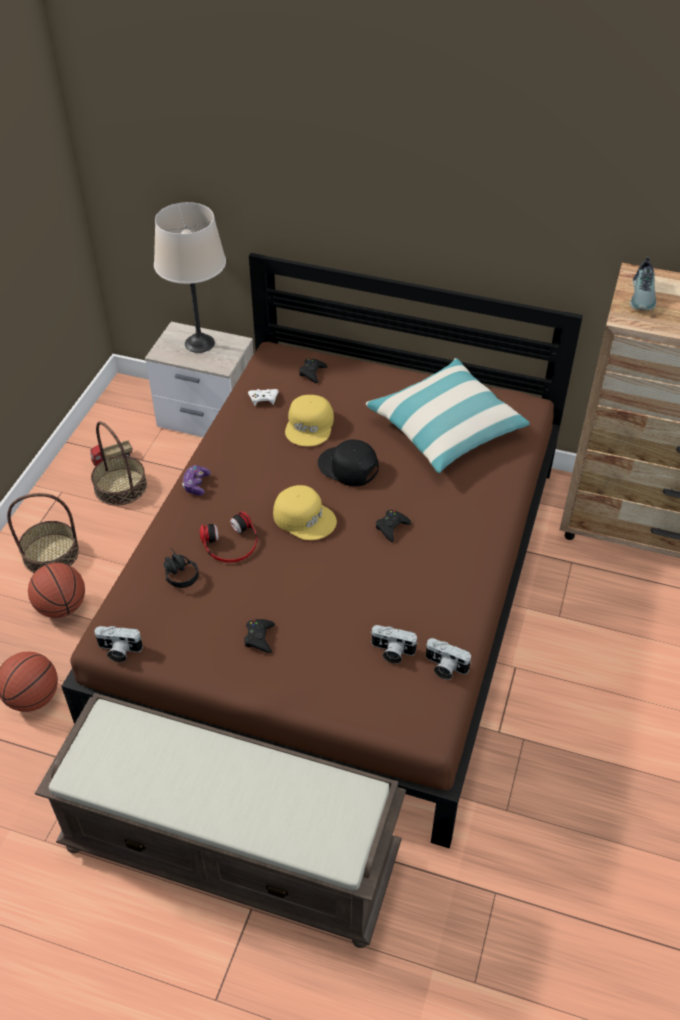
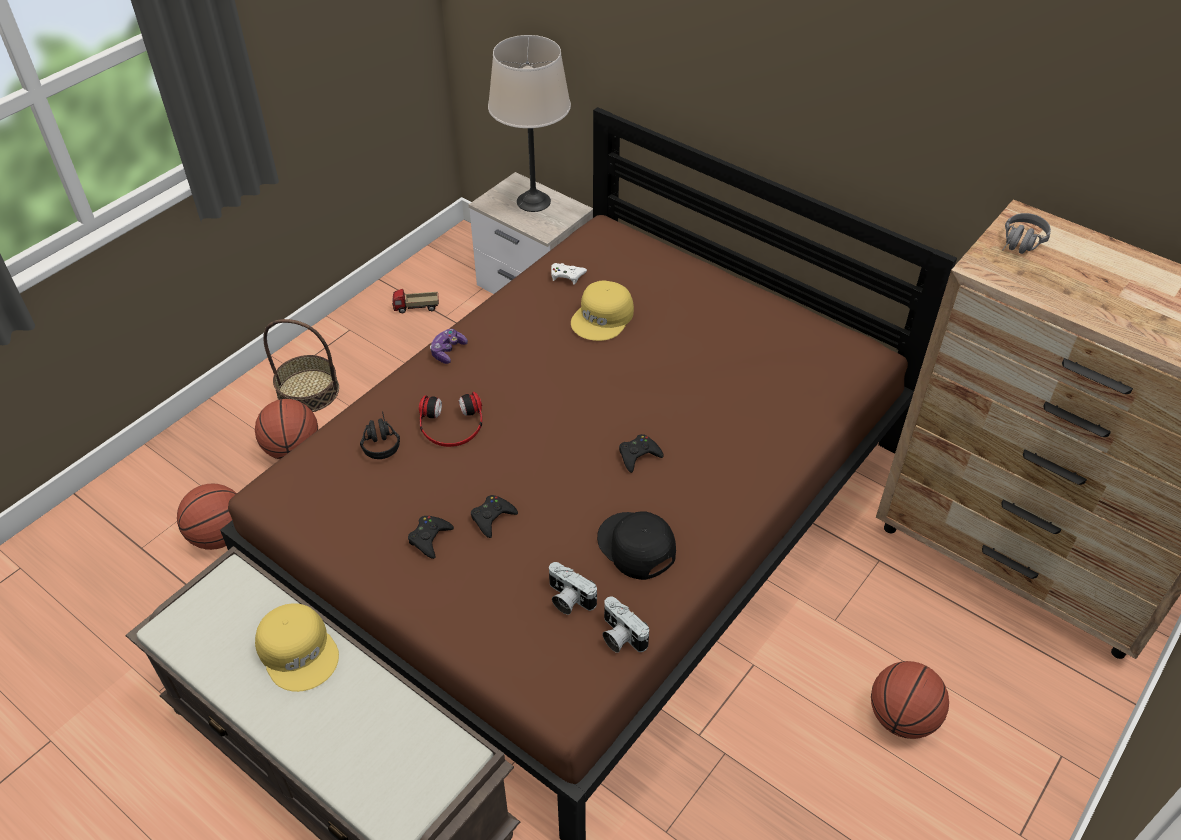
camera: 20 degrees right, 0 degrees up
basket [91,421,147,506] -> none
camera [94,626,143,662] -> none
yellow cap [273,485,337,540] -> yellow cap moved to [255,603,339,692]
black game controller [299,358,328,383] -> black game controller moved to [471,495,518,538]
black cap [318,439,379,486] -> black cap moved to [597,511,676,580]
pillow [366,358,530,474] -> none
shoe [630,257,656,310] -> grey headphones [1002,213,1051,254]
none -> basketball [871,661,949,739]

